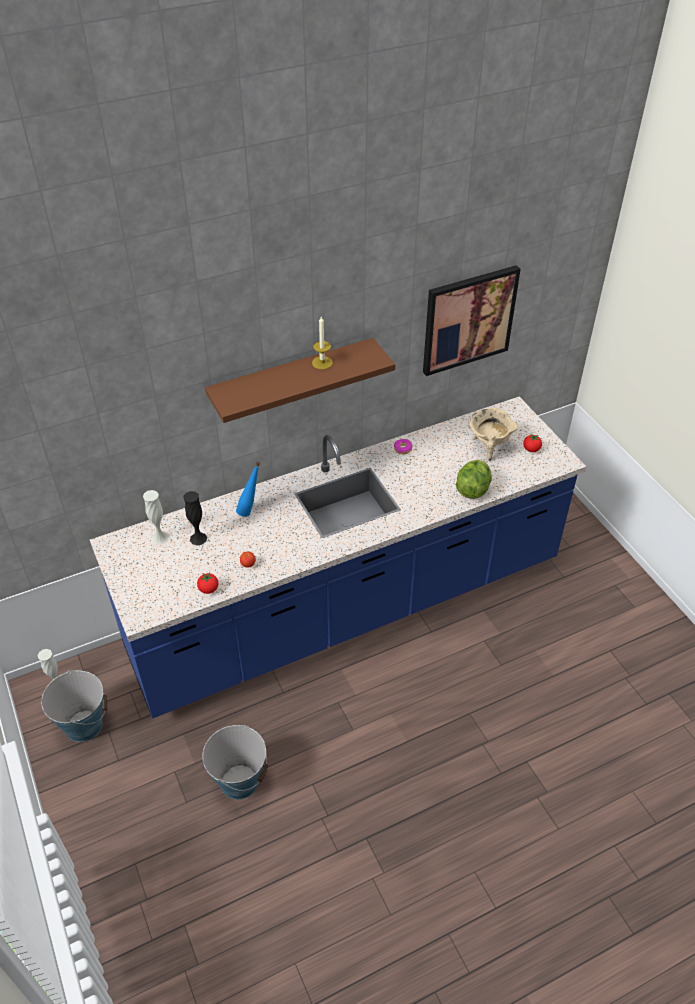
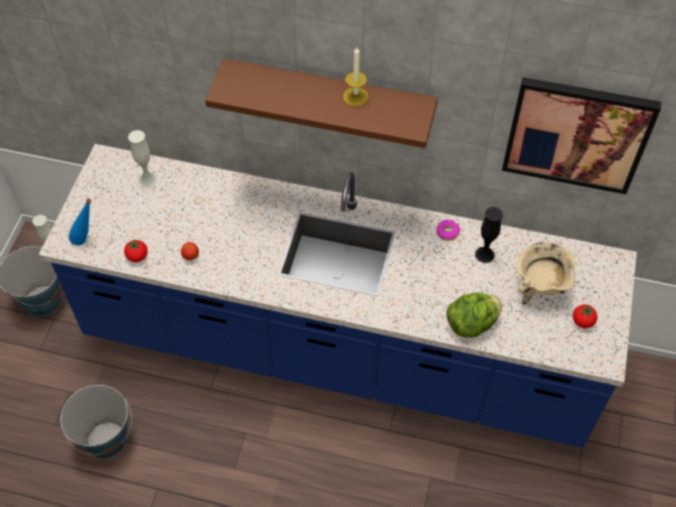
camera: 40 degrees right, 10 degrees up
black vase [183,491,207,545] -> black vase moved to [475,207,503,263]
blue bottle [236,462,260,517] -> blue bottle moved to [69,199,91,245]

